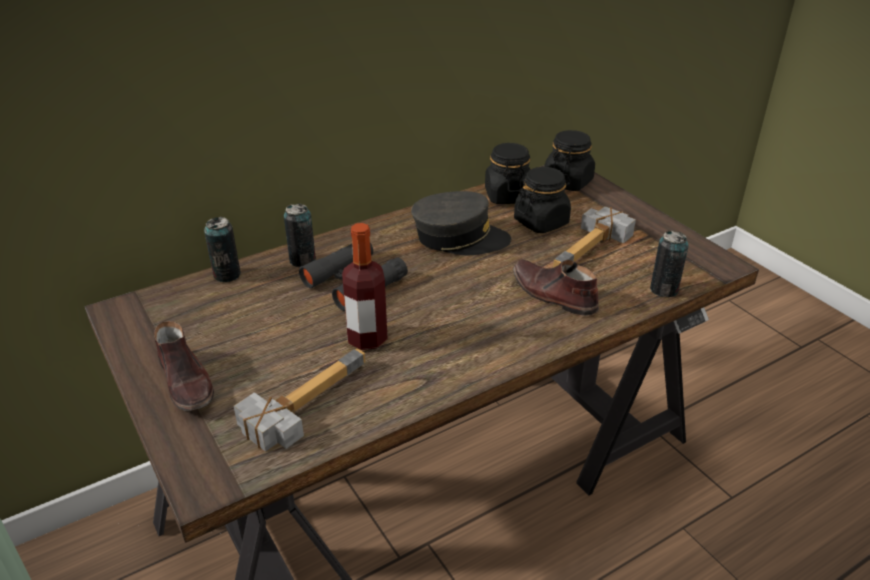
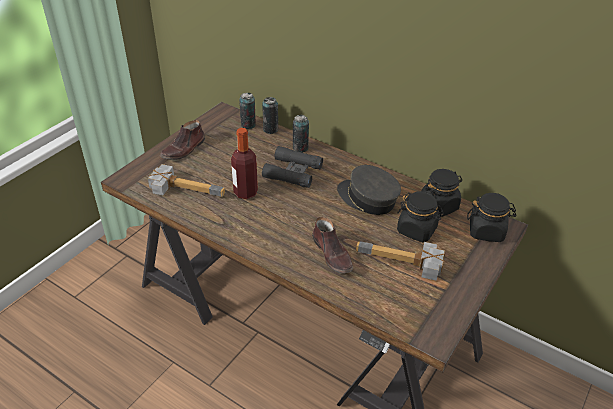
camera: 65 degrees right, 5 degrees up
grey cap [411,191,511,255] -> grey cap turned 150 degrees clockwise [337,165,401,215]
brown shoe [513,260,599,316] -> brown shoe turned 135 degrees clockwise [312,217,353,273]
can [650,230,689,297] -> can moved to [239,93,256,129]

